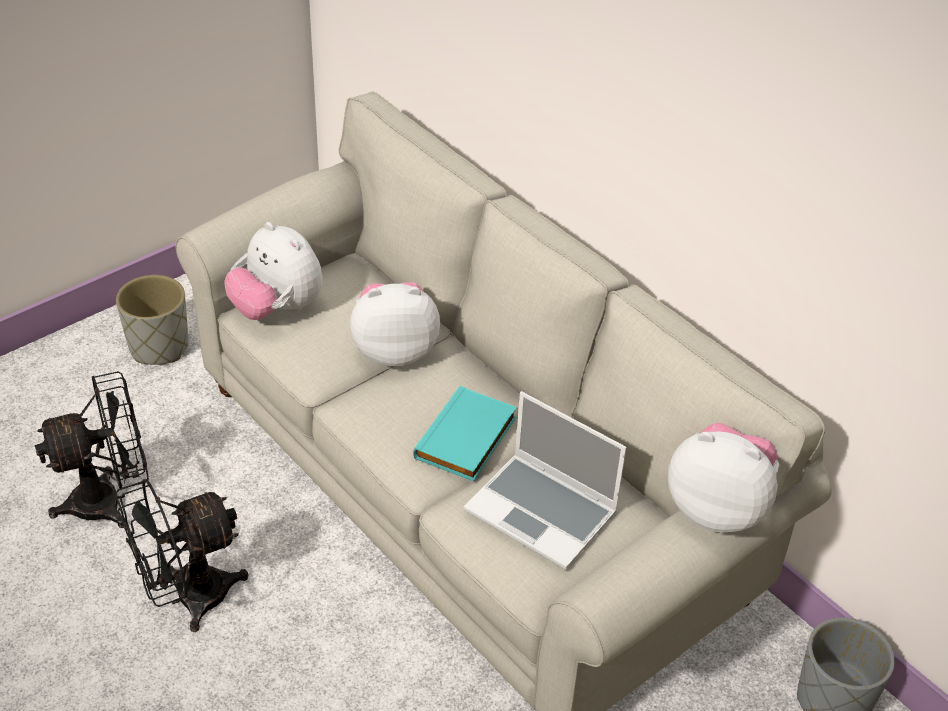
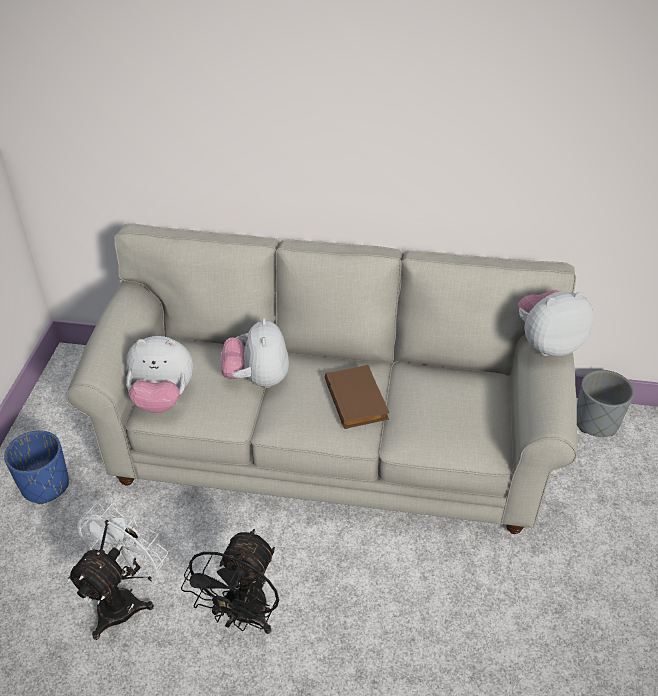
camera: 40 degrees left, 0 degrees up
black fan [35,371,149,528] -> white fan [67,503,168,640]
grey planter [116,275,188,365] -> blue planter [4,430,69,504]
plush toy [350,282,440,367] -> plush toy turned 45 degrees counterclockwise [221,318,289,388]
turquoise book [413,386,517,482] -> brown book [325,365,389,429]
laptop [464,391,626,570] -> none

